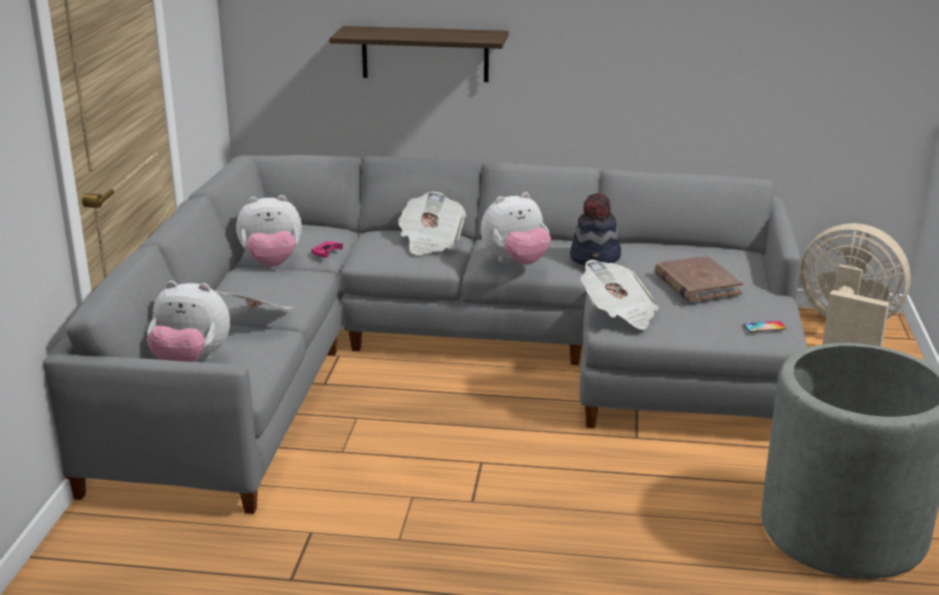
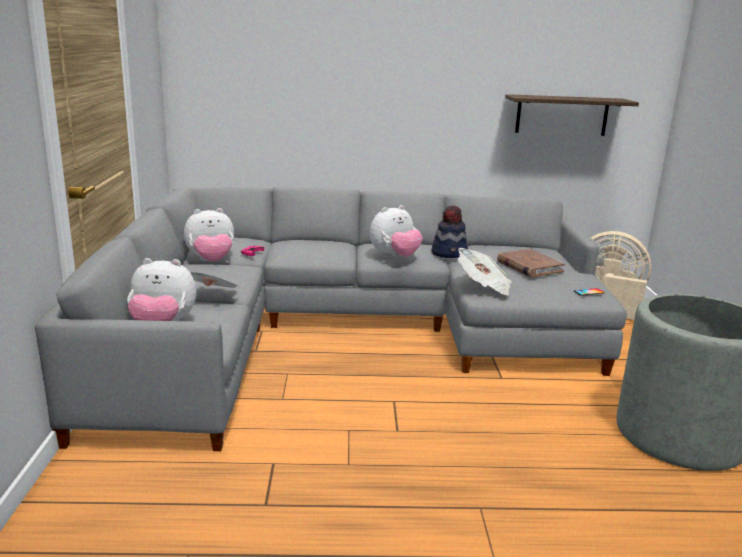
camera: 10 degrees left, 5 degrees down
shelf [329,26,508,82] -> shelf moved to [505,94,639,136]
newspaper [398,192,466,255] -> none

